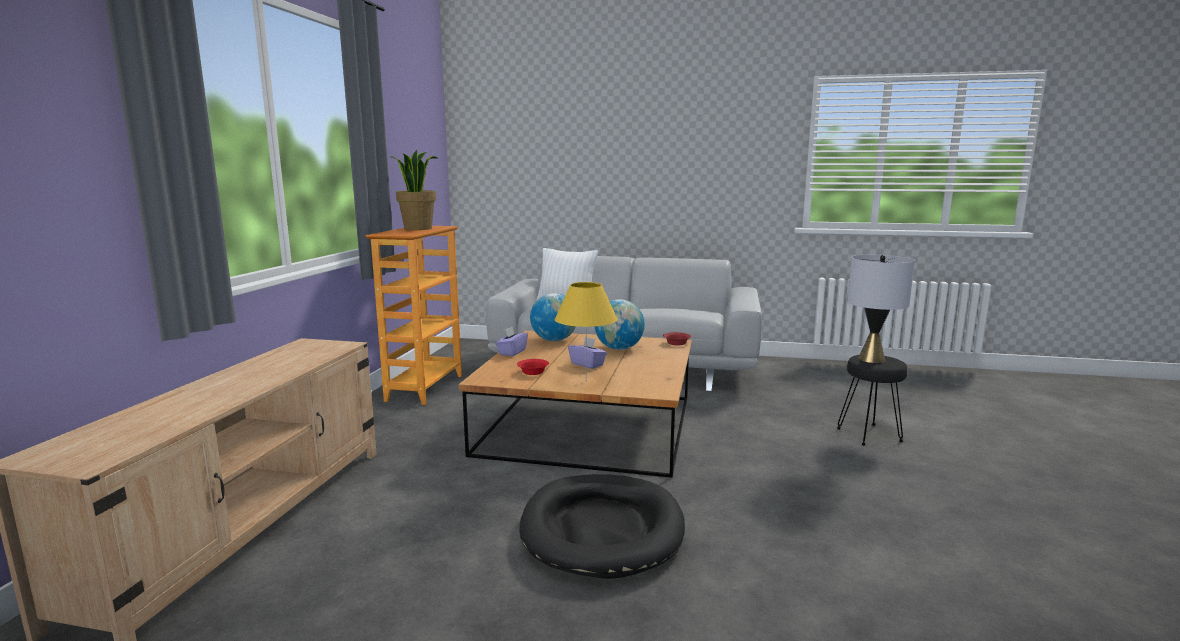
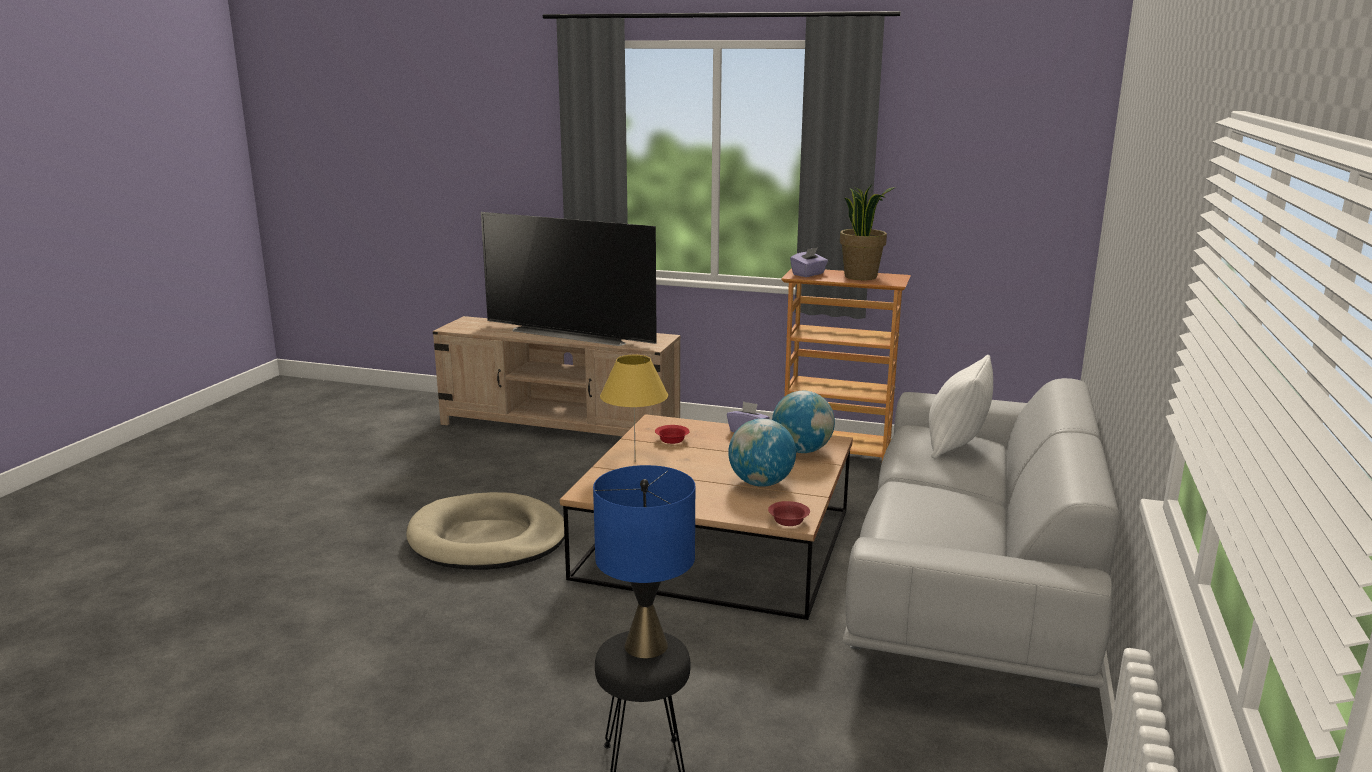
camera: 95 degrees right, 5 degrees up
black dog bed [519,474,685,579] -> beige dog bed [406,492,565,570]
purple tissue box [568,337,607,369] -> purple tissue box moved to [790,247,828,277]
grey table lamp [847,255,915,363] -> blue table lamp [593,465,695,658]
none -> television [481,212,657,346]

